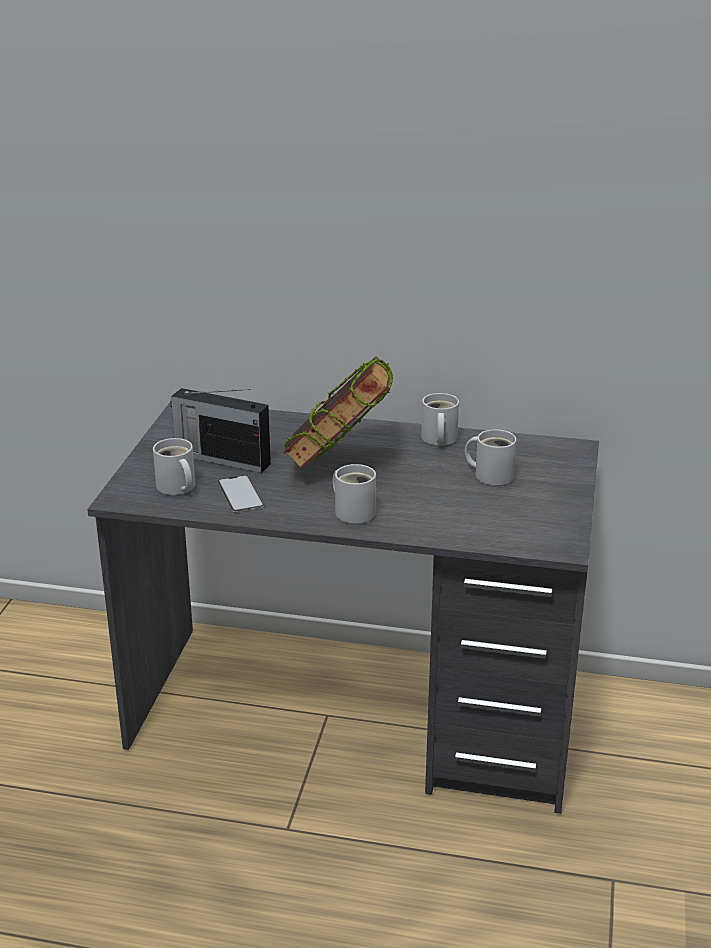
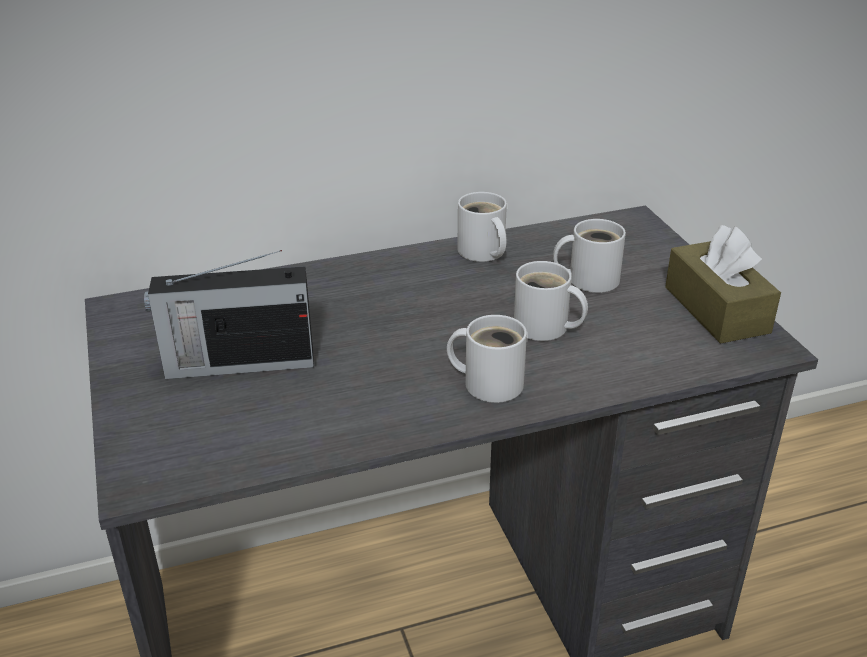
camera: 30 degrees left, 5 degrees up
white mug [153,438,195,495] -> white mug moved to [514,261,588,341]
phone [217,475,265,512] -> none
book [283,356,393,470] -> none
none -> brown tissue box [665,225,781,344]

